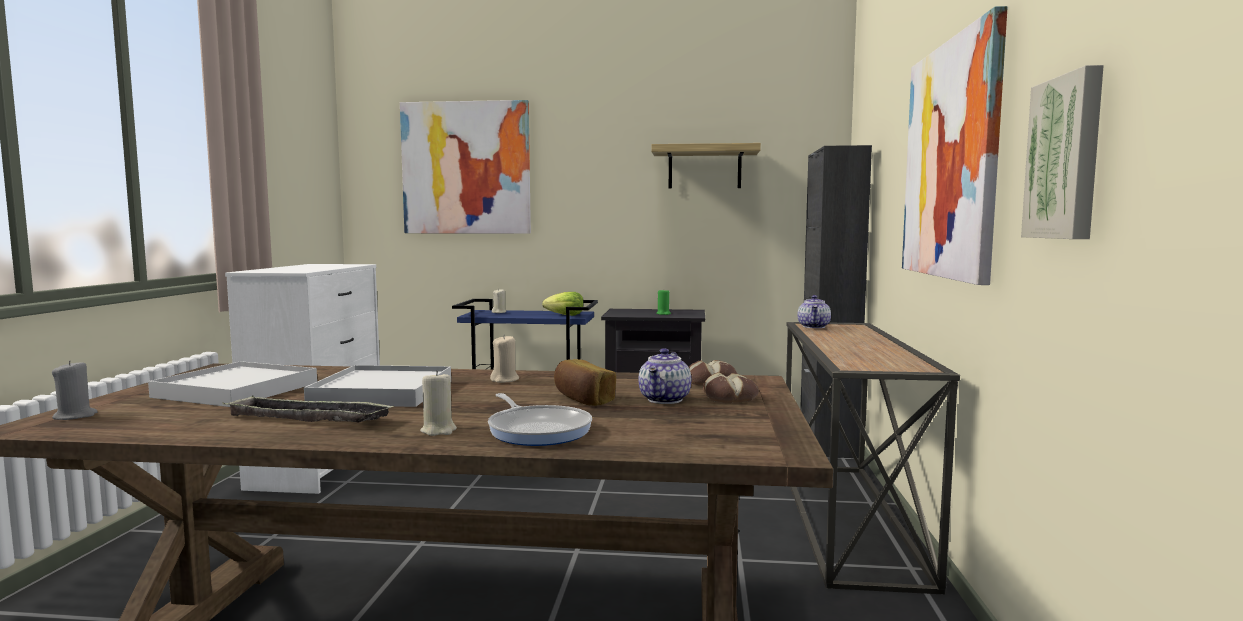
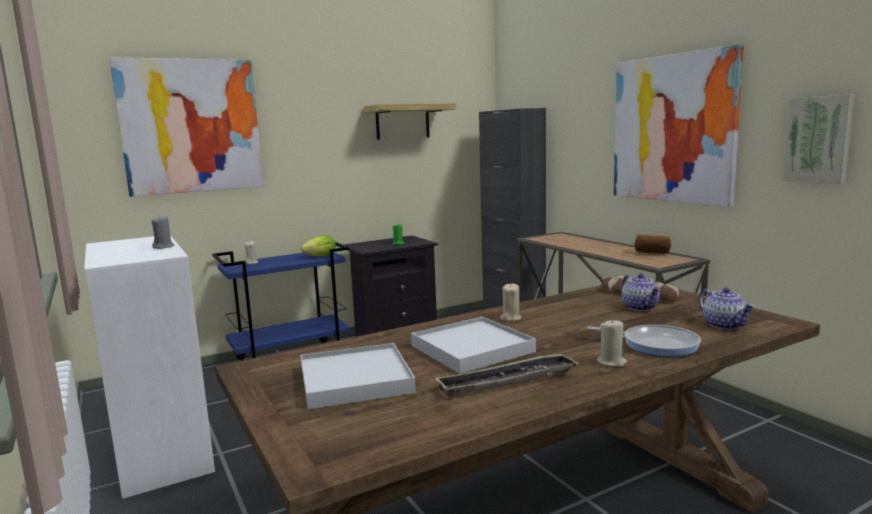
camera: 35 degrees left, 5 degrees up
grey candle [52,360,98,420] -> grey candle moved to [151,215,174,249]
bread [554,359,616,406] -> bread moved to [634,234,671,254]
teapot [798,295,831,328] -> teapot moved to [698,287,755,330]

